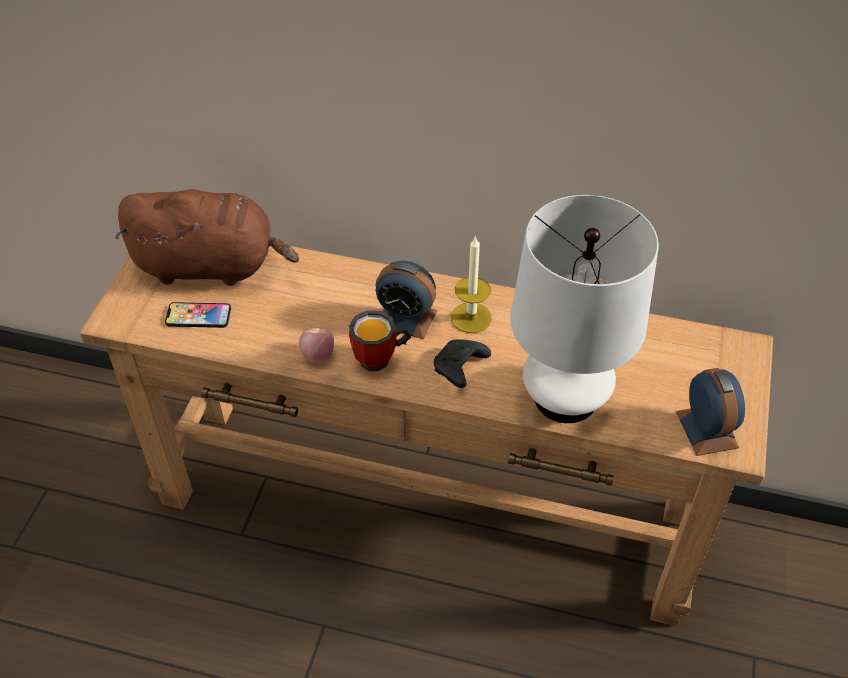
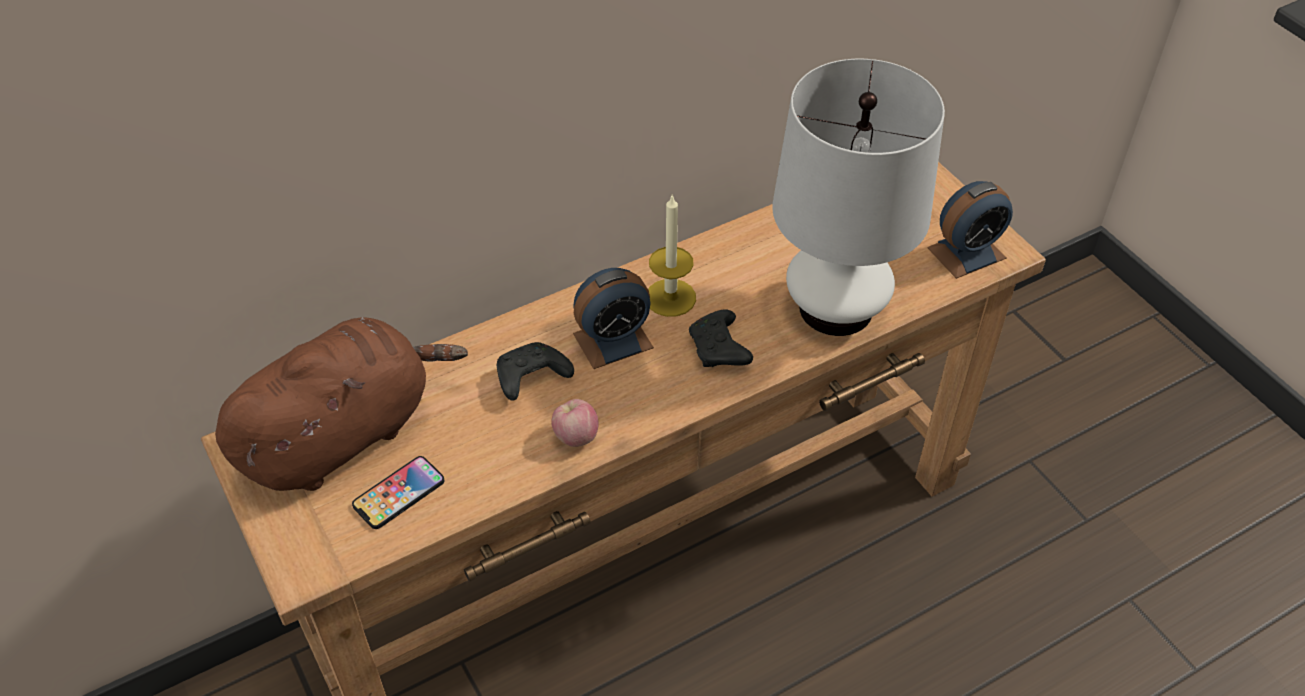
camera: 45 degrees left, 0 degrees up
mug [349,310,411,371] -> none
alarm clock [676,368,745,456] -> alarm clock turned 120 degrees clockwise [927,181,1013,279]
none -> black game controller [497,342,574,401]

